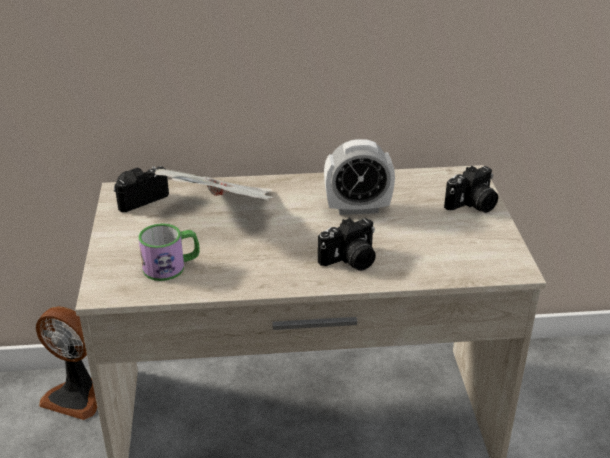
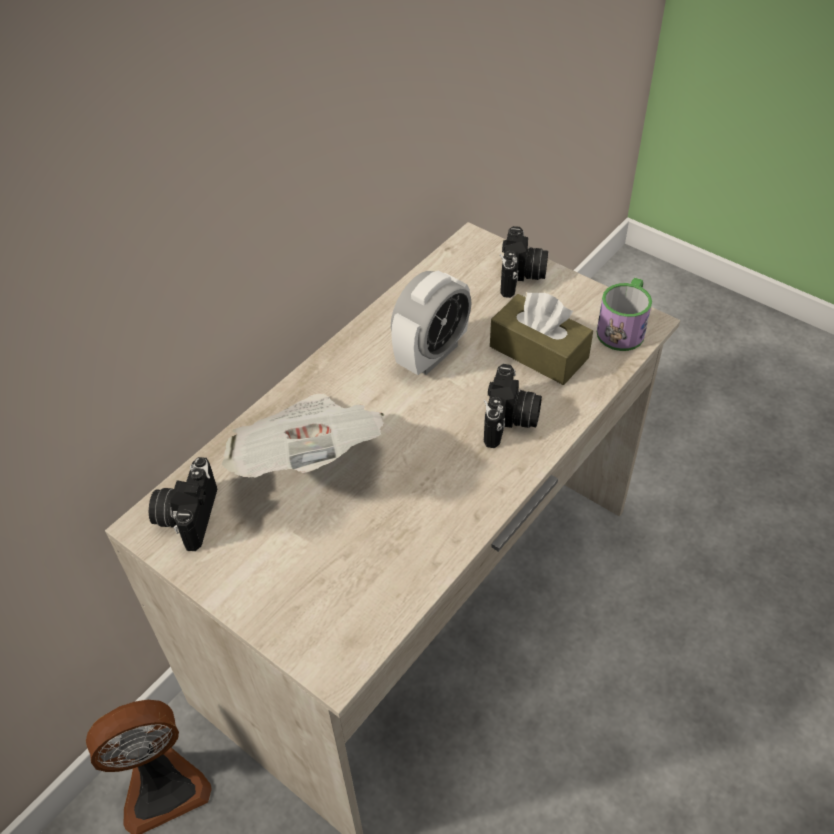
camera: 45 degrees left, 15 degrees up
mug [138,223,200,281] -> mug moved to [597,278,652,351]
none -> brown tissue box [490,292,593,385]

